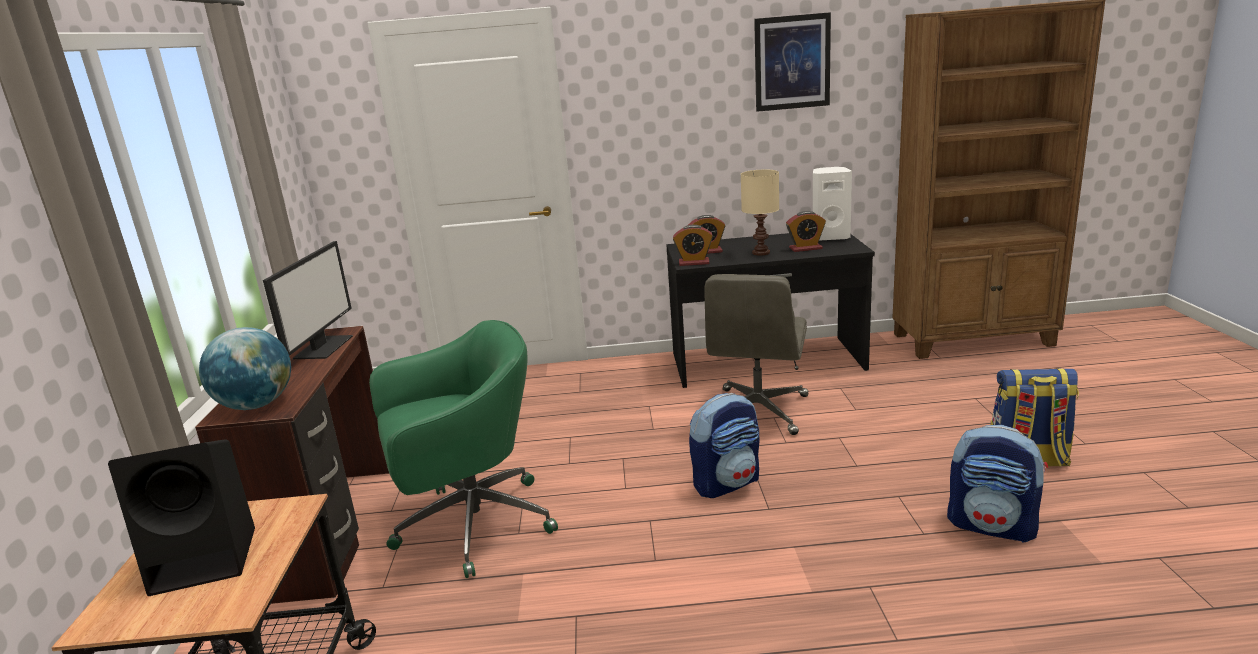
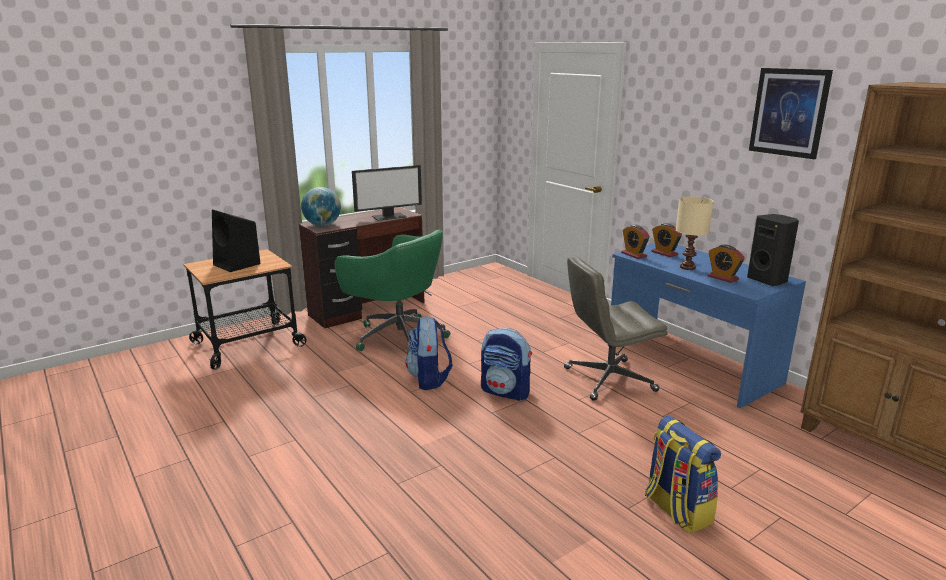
camera: 55 degrees right, 0 degrees up
black desk [666,233,875,388] -> blue desk [608,243,806,408]
white speaker [813,167,852,241] -> black speaker [747,214,799,286]
backpack [947,425,1048,543] -> backpack moved to [405,316,453,390]

